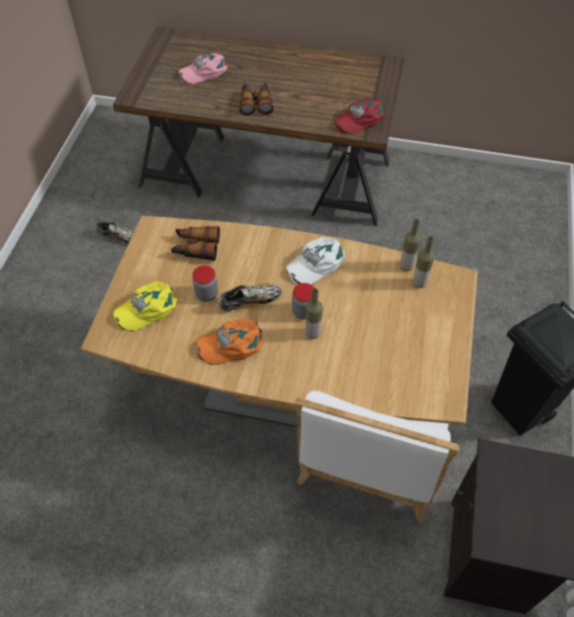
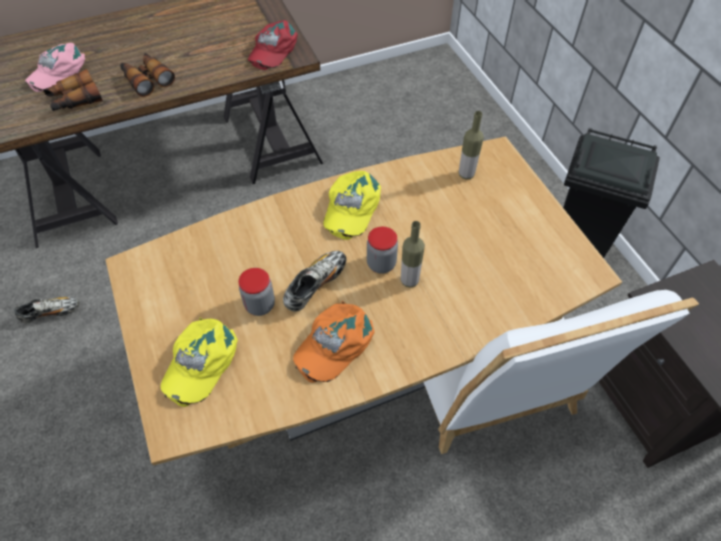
camera: 35 degrees left, 0 degrees up
binoculars [171,226,220,261] -> binoculars moved to [43,69,103,111]
white cap [286,237,345,284] -> yellow cap [323,171,381,240]
bottle [400,219,421,271] -> none

